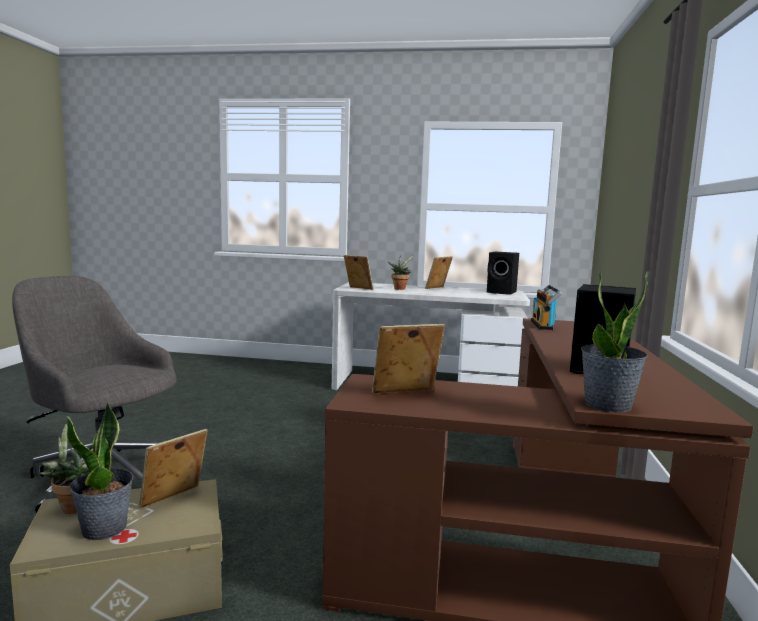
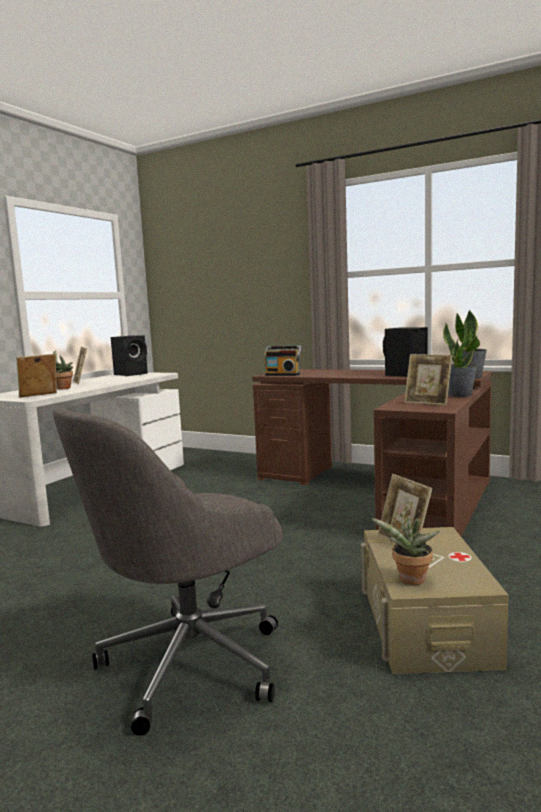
camera: 70 degrees left, 0 degrees up
potted plant [66,401,134,540] -> potted plant moved to [443,323,477,397]
picture frame [372,324,445,394] -> picture frame turned 60 degrees counterclockwise [404,354,452,406]

